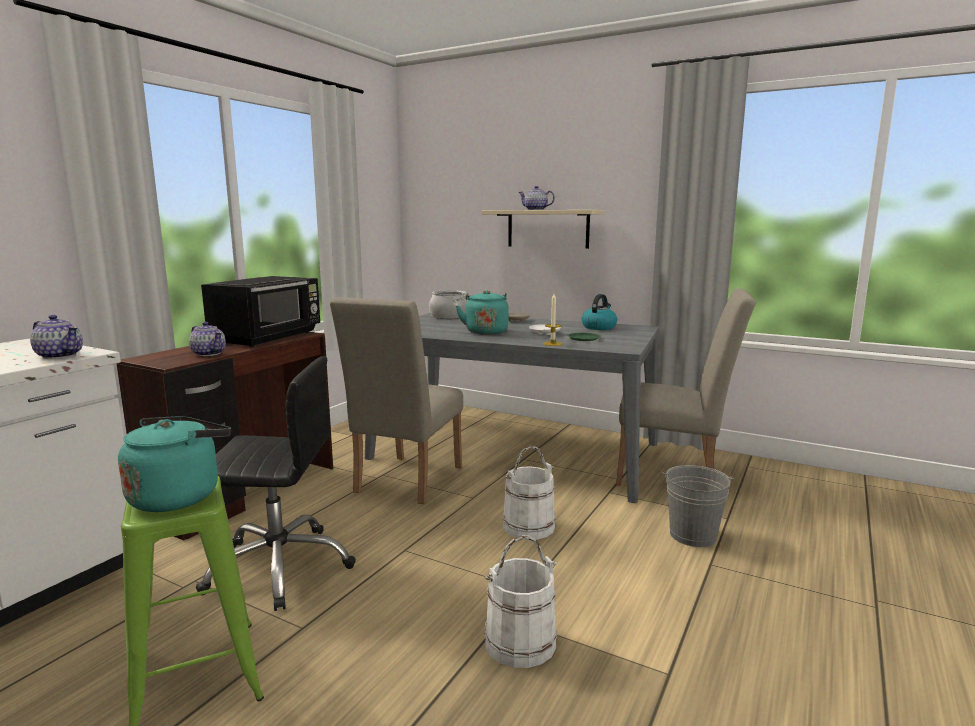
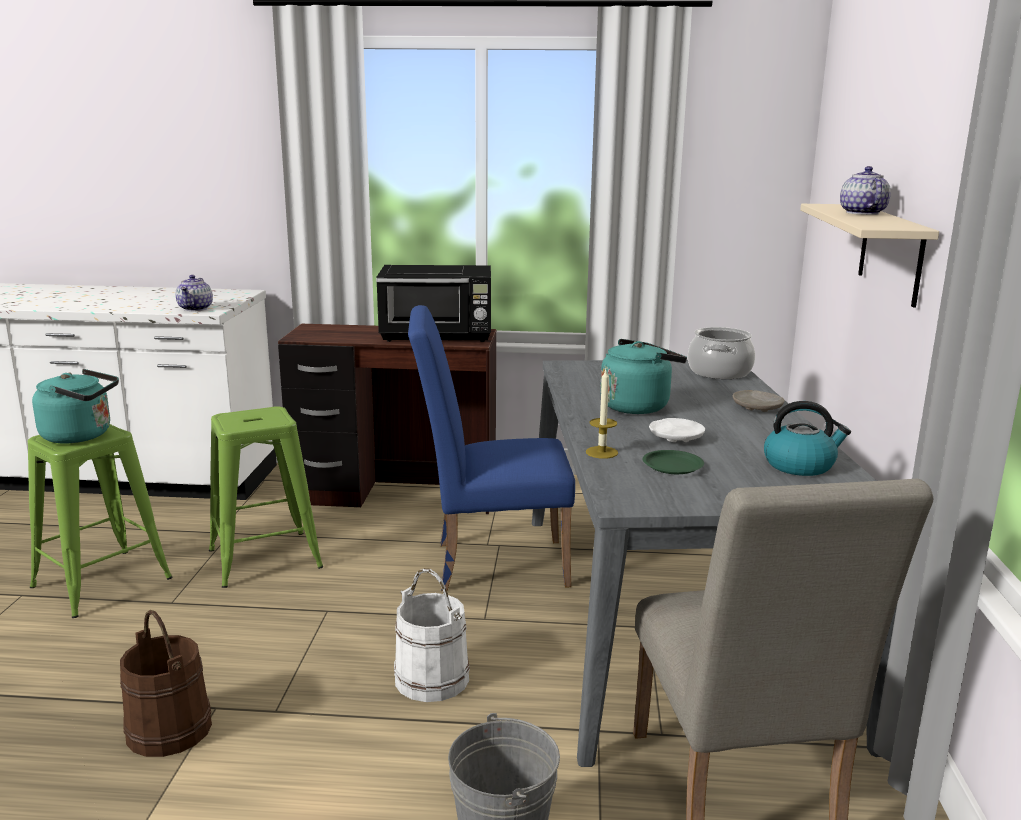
camera: 65 degrees right, 5 degrees up
teapot [189,322,226,356] -> none
black office chair [196,356,356,611] -> green stool [209,406,323,588]
beige chair [330,297,463,504] -> blue chair [408,305,575,591]
white bucket [484,535,557,668] -> brown bucket [120,610,212,757]

